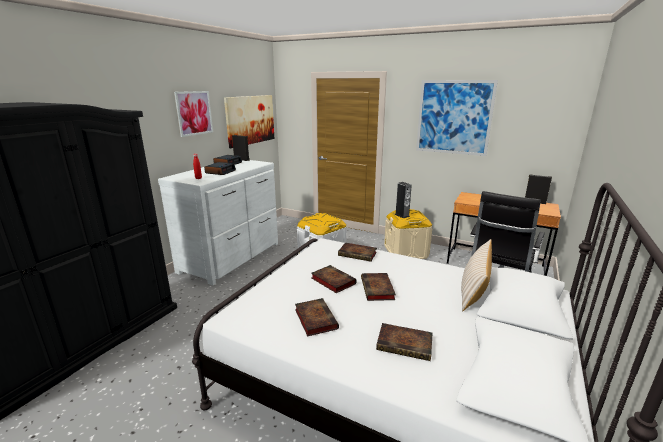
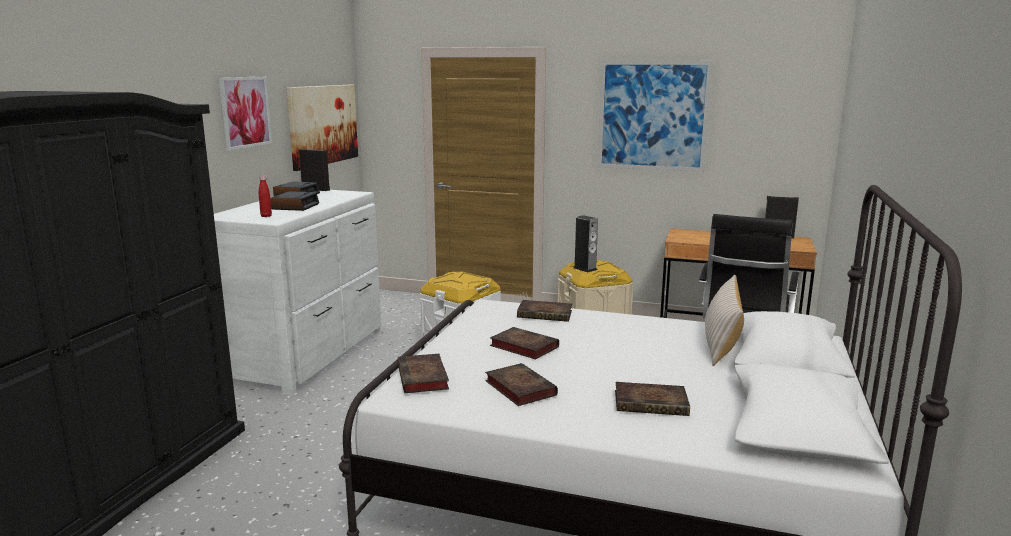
camera: 10 degrees left, 5 degrees down
book [361,273,396,301] -> book moved to [397,354,449,393]

